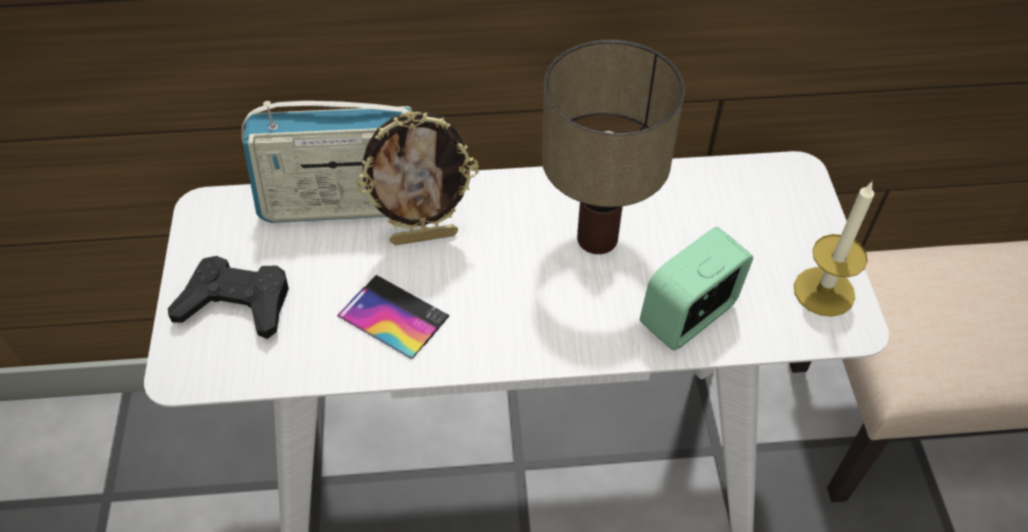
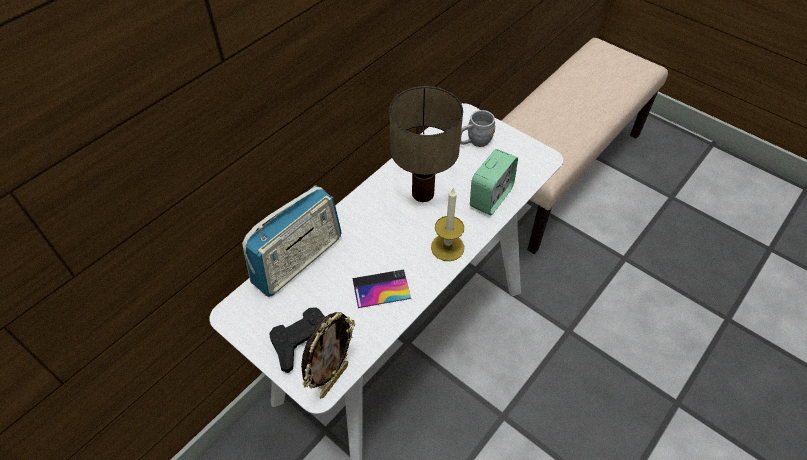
camera: 45 degrees left, 0 degrees up
picture frame [356,111,479,245] -> picture frame moved to [301,312,355,399]
alarm clock [640,227,753,350] -> alarm clock turned 150 degrees counterclockwise [470,149,518,215]
candle [794,181,874,317] -> candle moved to [431,187,464,261]
none -> grey mug [460,110,496,147]

